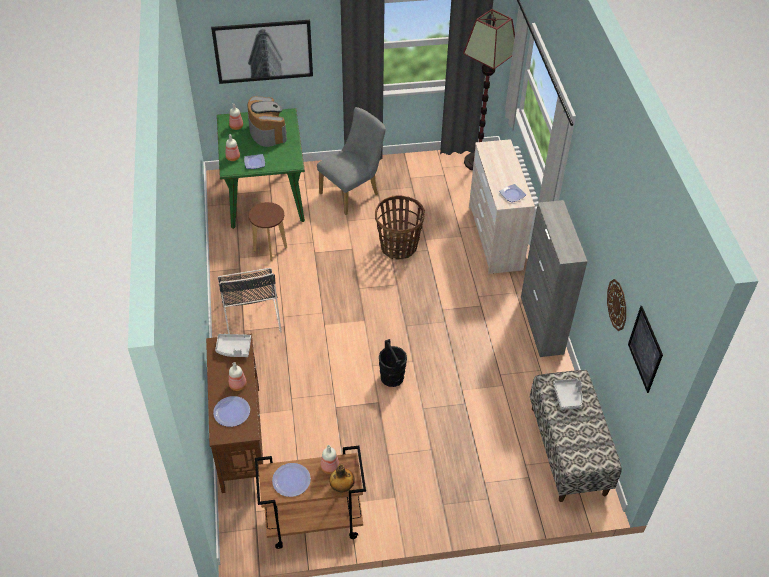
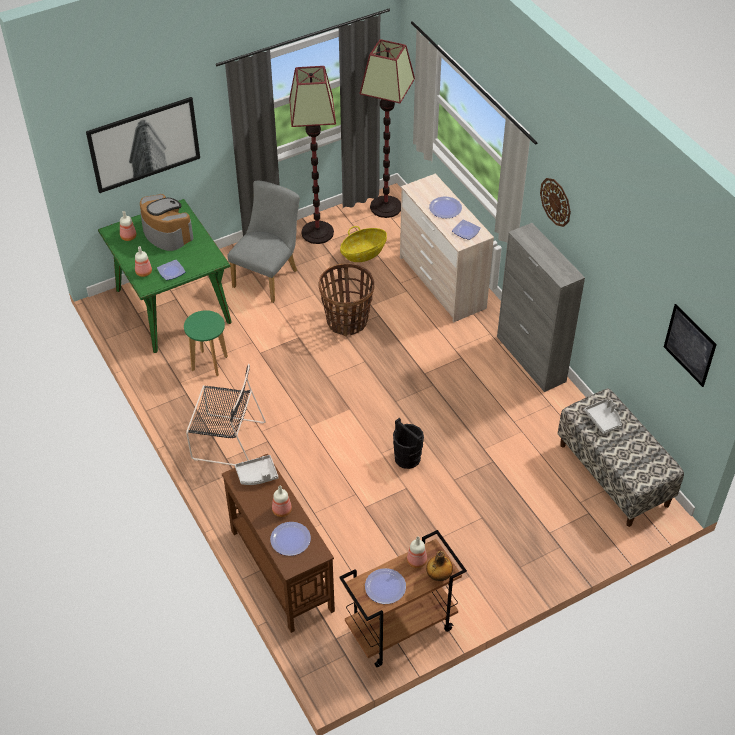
camera: 20 degrees left, 0 degrees up
black chair [217,268,282,334] -> black chair turned 45 degrees counterclockwise [186,364,266,466]
brown stool [249,202,287,261] -> green stool [184,310,228,376]
wall clock [607,279,626,331] -> wall clock moved to [540,178,571,227]
none -> floor lamp [289,66,336,244]
none -> basket [340,226,387,262]
none -> plate [429,196,462,218]

